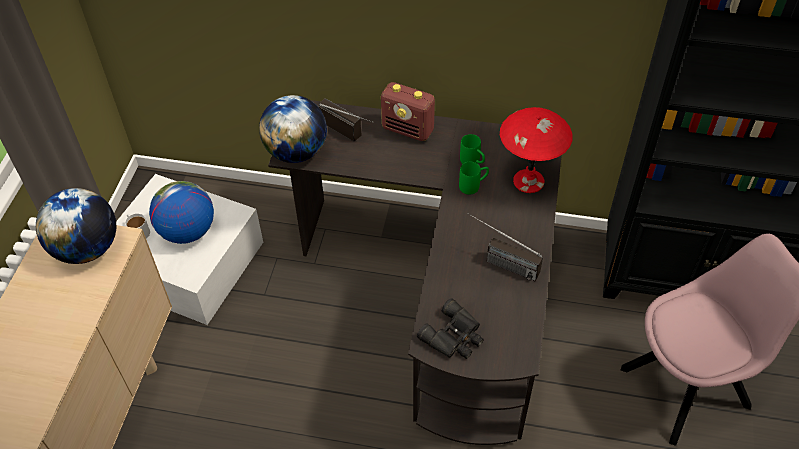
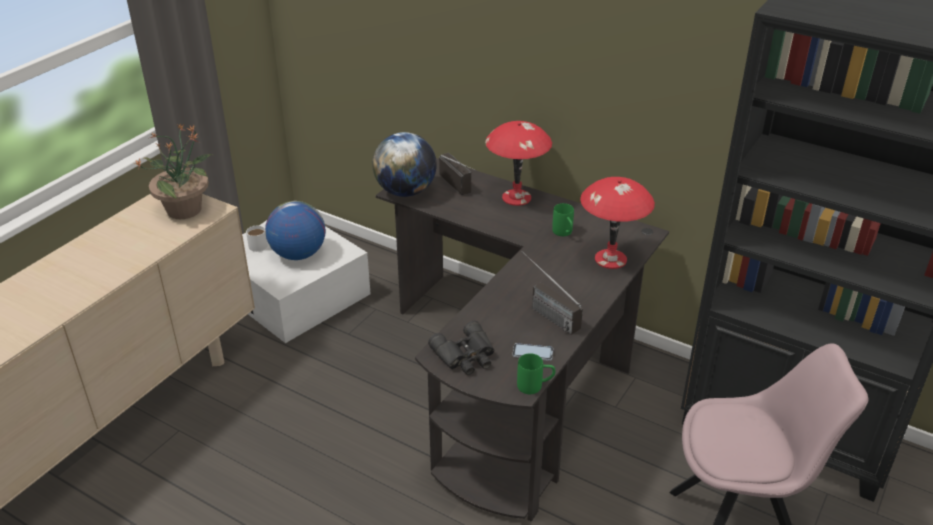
camera: 20 degrees right, 15 degrees down
globe [36,188,116,264] -> potted plant [134,124,212,219]
radio [381,82,435,141] -> red table lamp [485,121,552,206]
green mug [459,162,489,195] -> green mug moved to [517,353,555,394]
none -> phone [512,343,553,361]

